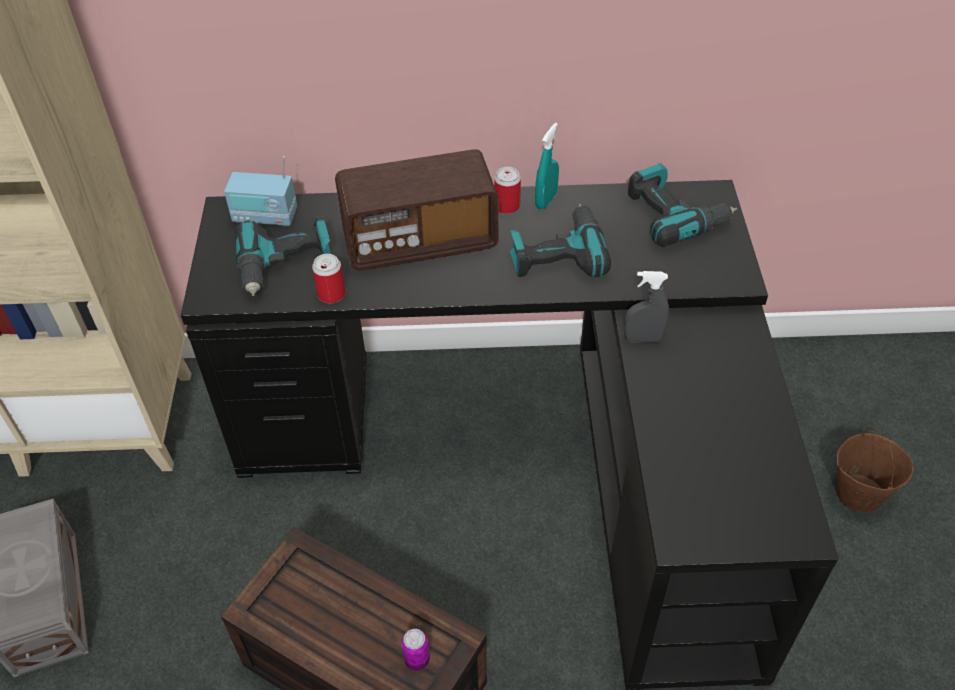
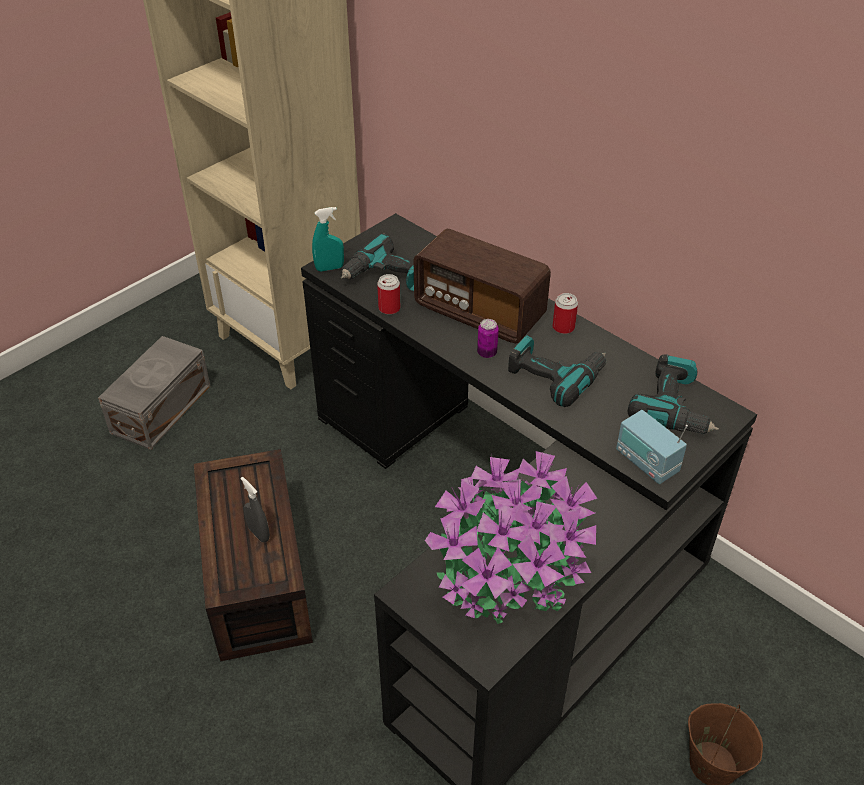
camera: 45 degrees right, 5 degrees down
radio [224,156,297,226] -> radio moved to [616,410,688,484]
can [401,629,430,671] -> can moved to [477,319,499,358]
turquoise spray bottle [535,123,559,209] -> turquoise spray bottle moved to [312,207,344,271]
grey spray bottle [624,271,669,343] -> grey spray bottle moved to [240,477,270,542]
none -> potted plant [425,451,597,624]

